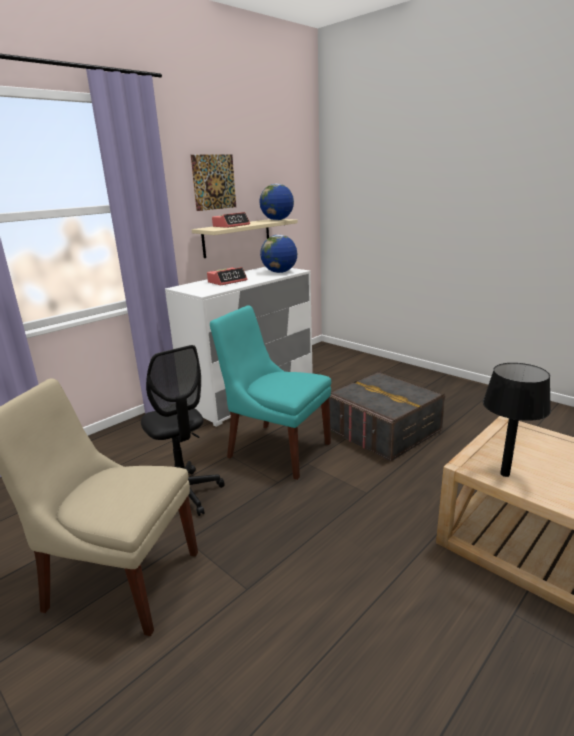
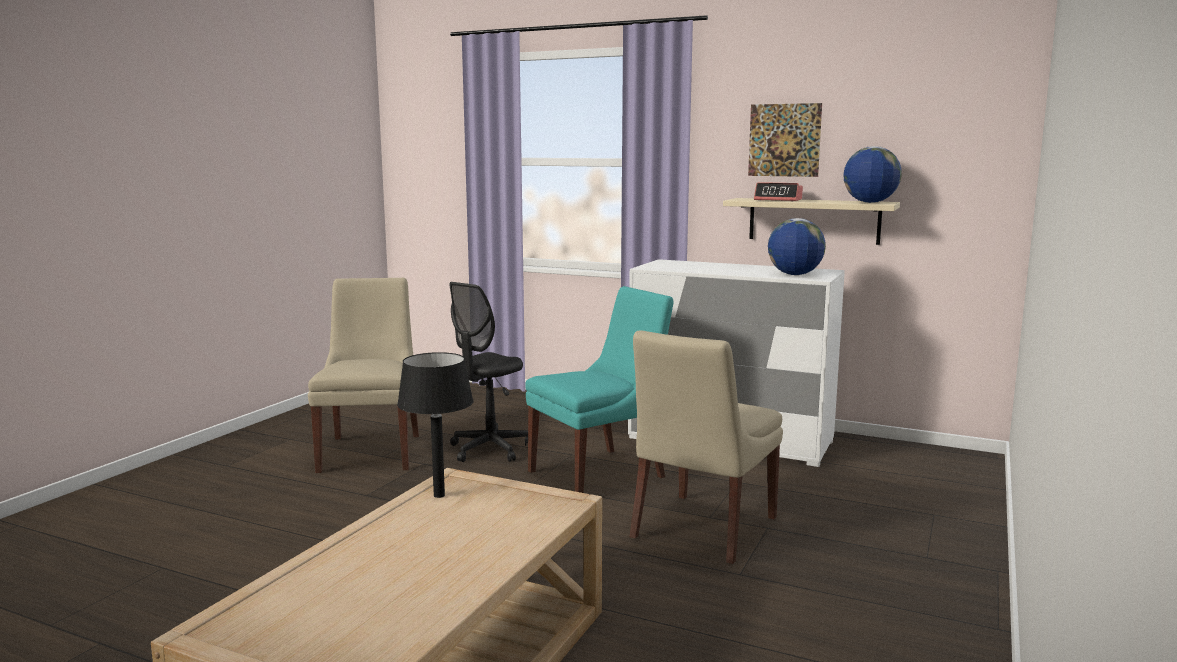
camera: 70 degrees right, 10 degrees down
alarm clock [207,267,247,285] -> none
turquoise chair [210,306,331,480] -> turquoise chair turned 45 degrees clockwise [525,286,673,493]
grey storage box [329,371,445,462] -> beige chair [629,330,783,564]

